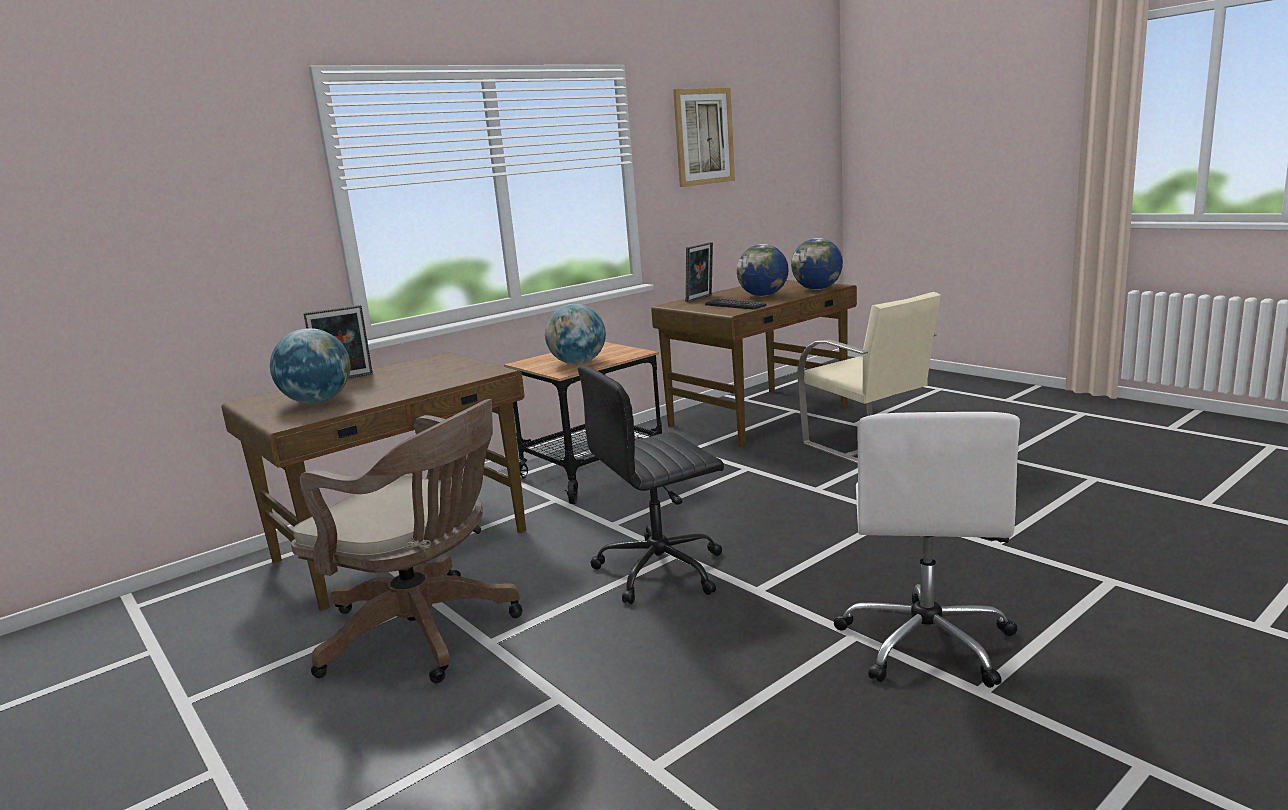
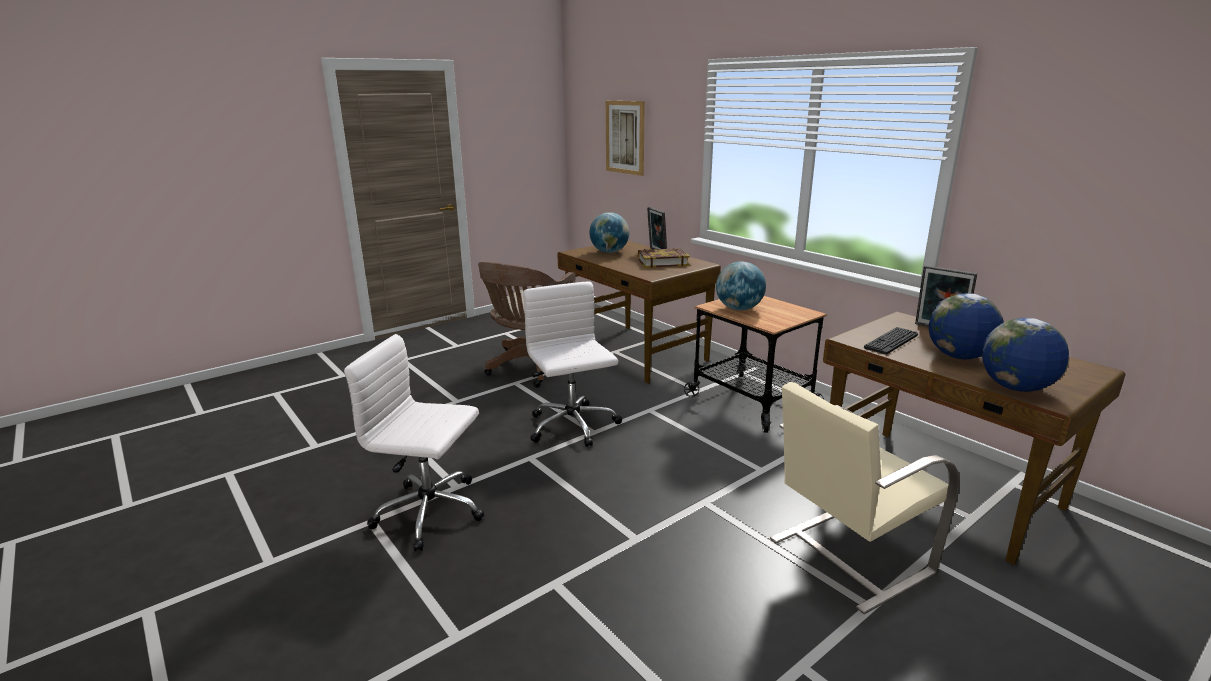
camera: 90 degrees right, 5 degrees up
black office chair [578,366,724,604] -> white office chair [523,281,622,447]
picture [673,88,735,187] -> picture moved to [606,101,645,176]
none -> book [638,248,690,268]

